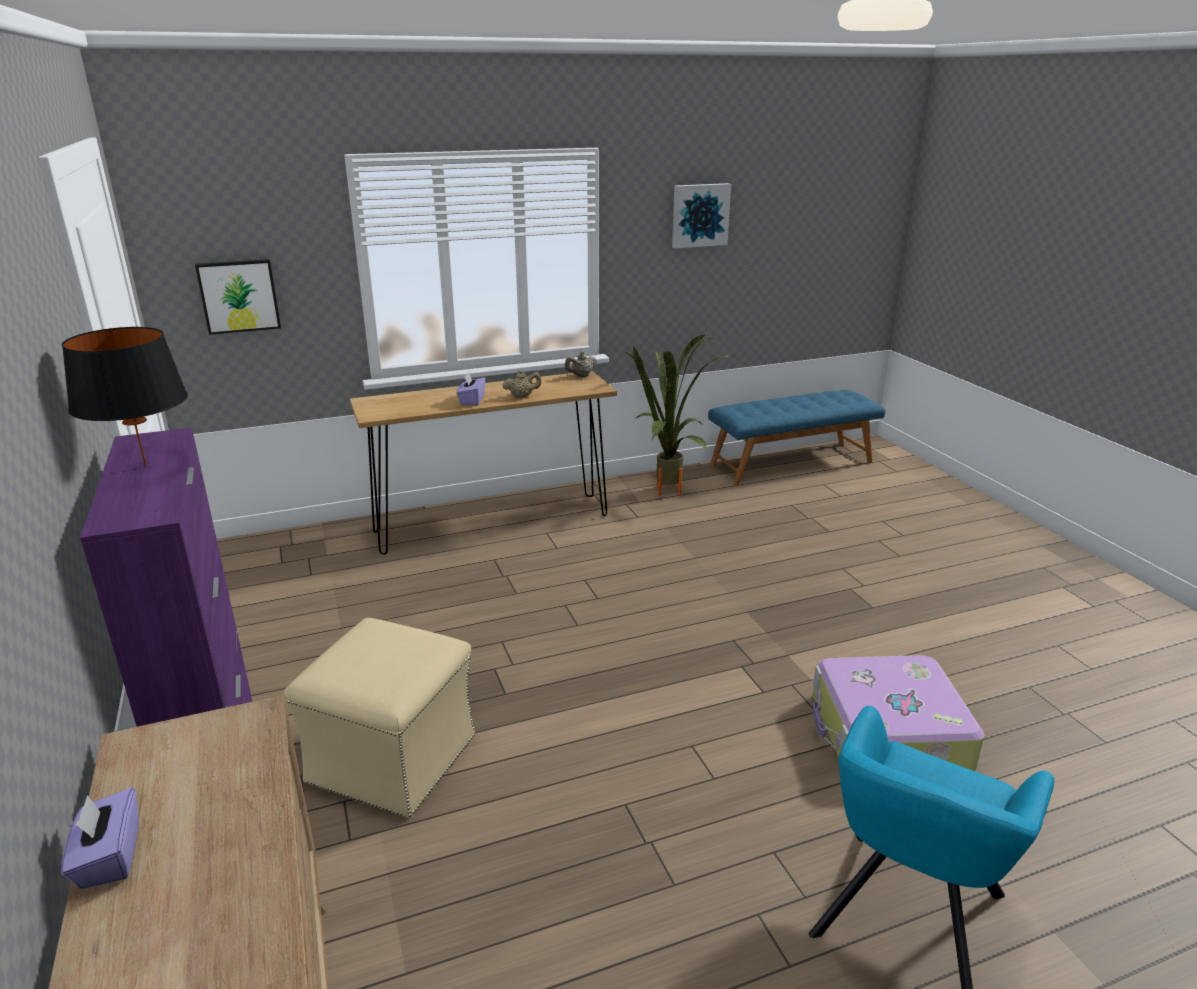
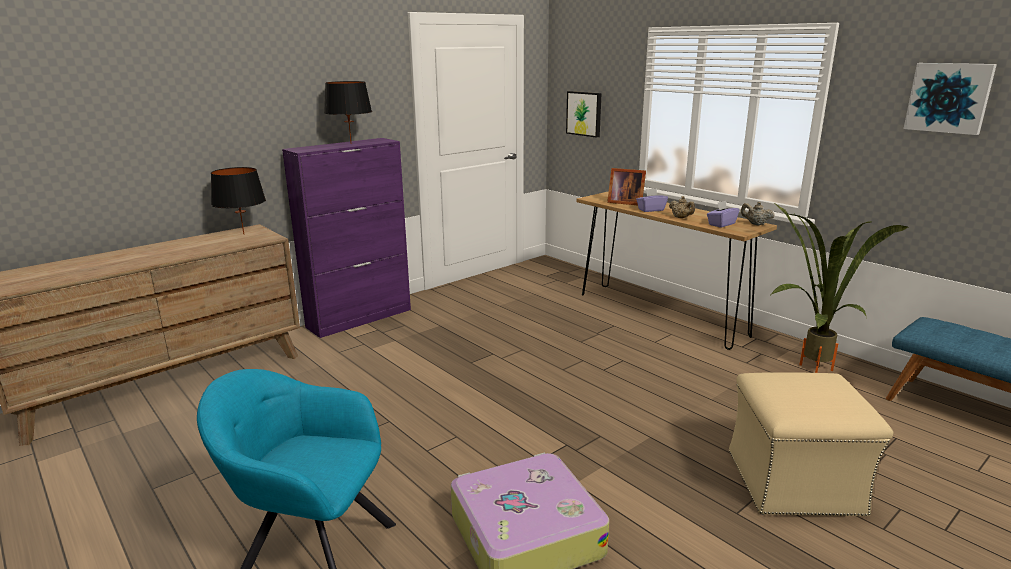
camera: 70 degrees right, 5 degrees down
purple tissue box [61,787,139,889] -> purple tissue box moved to [707,201,739,228]
beige ottoman [284,618,476,818] -> beige ottoman moved to [729,372,893,516]
none -> black table lamp [211,167,266,234]
none -> picture frame [607,168,646,205]

